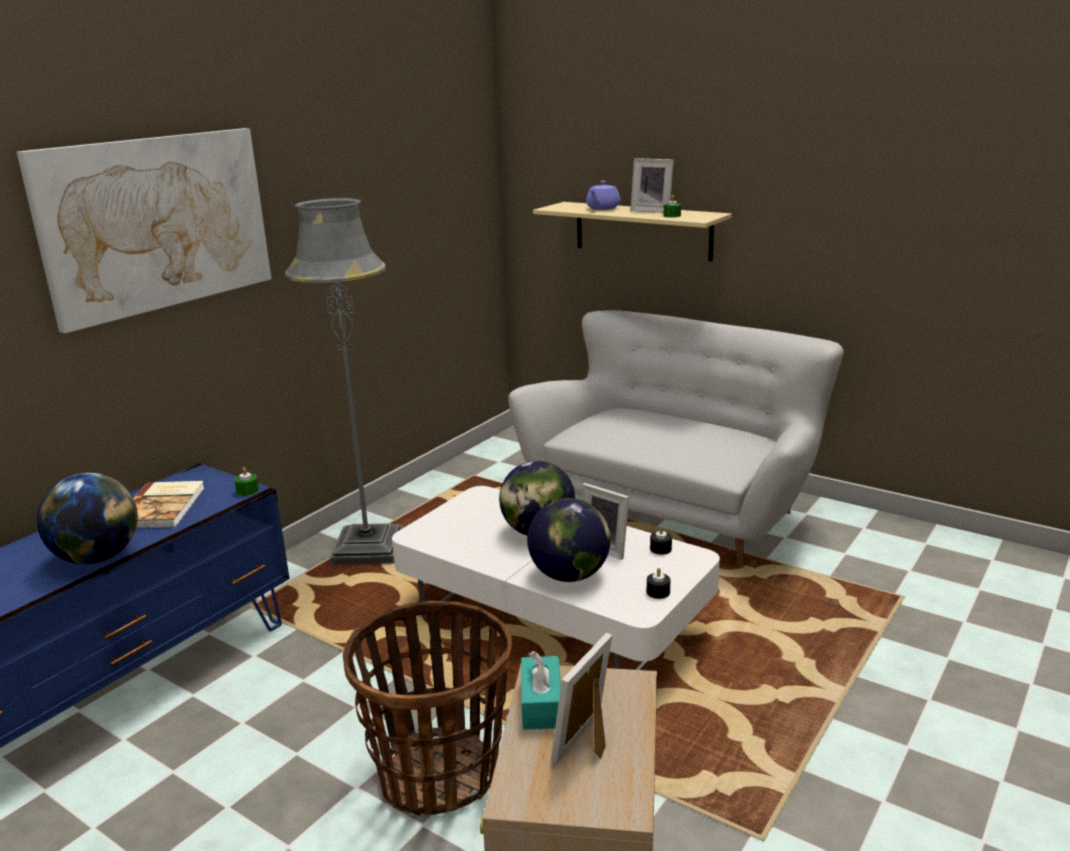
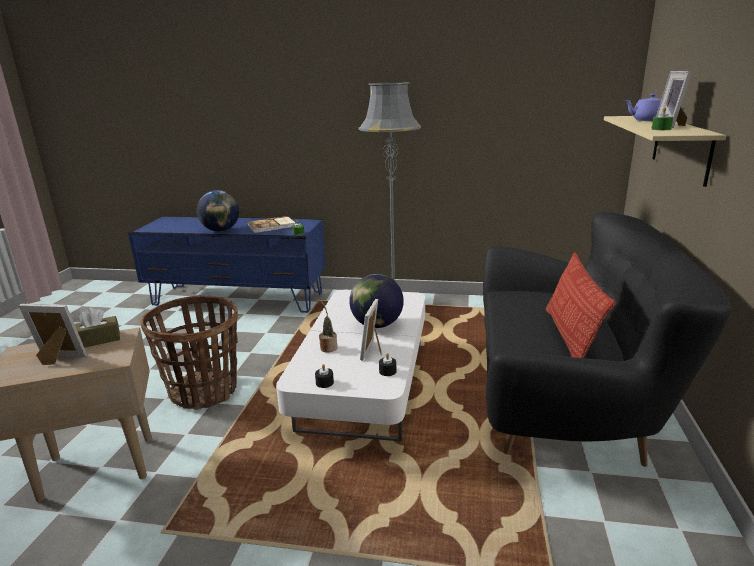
camera: 65 degrees right, 0 degrees up
picture [17,128,271,333] -> none
white sofa [508,310,844,568] -> black sofa [483,212,732,467]
turquoise tissue box [521,651,561,730] -> brown tissue box [75,308,120,348]
globe [527,498,610,582] -> potted plant [319,301,337,353]
none -> pillow [546,252,616,358]

